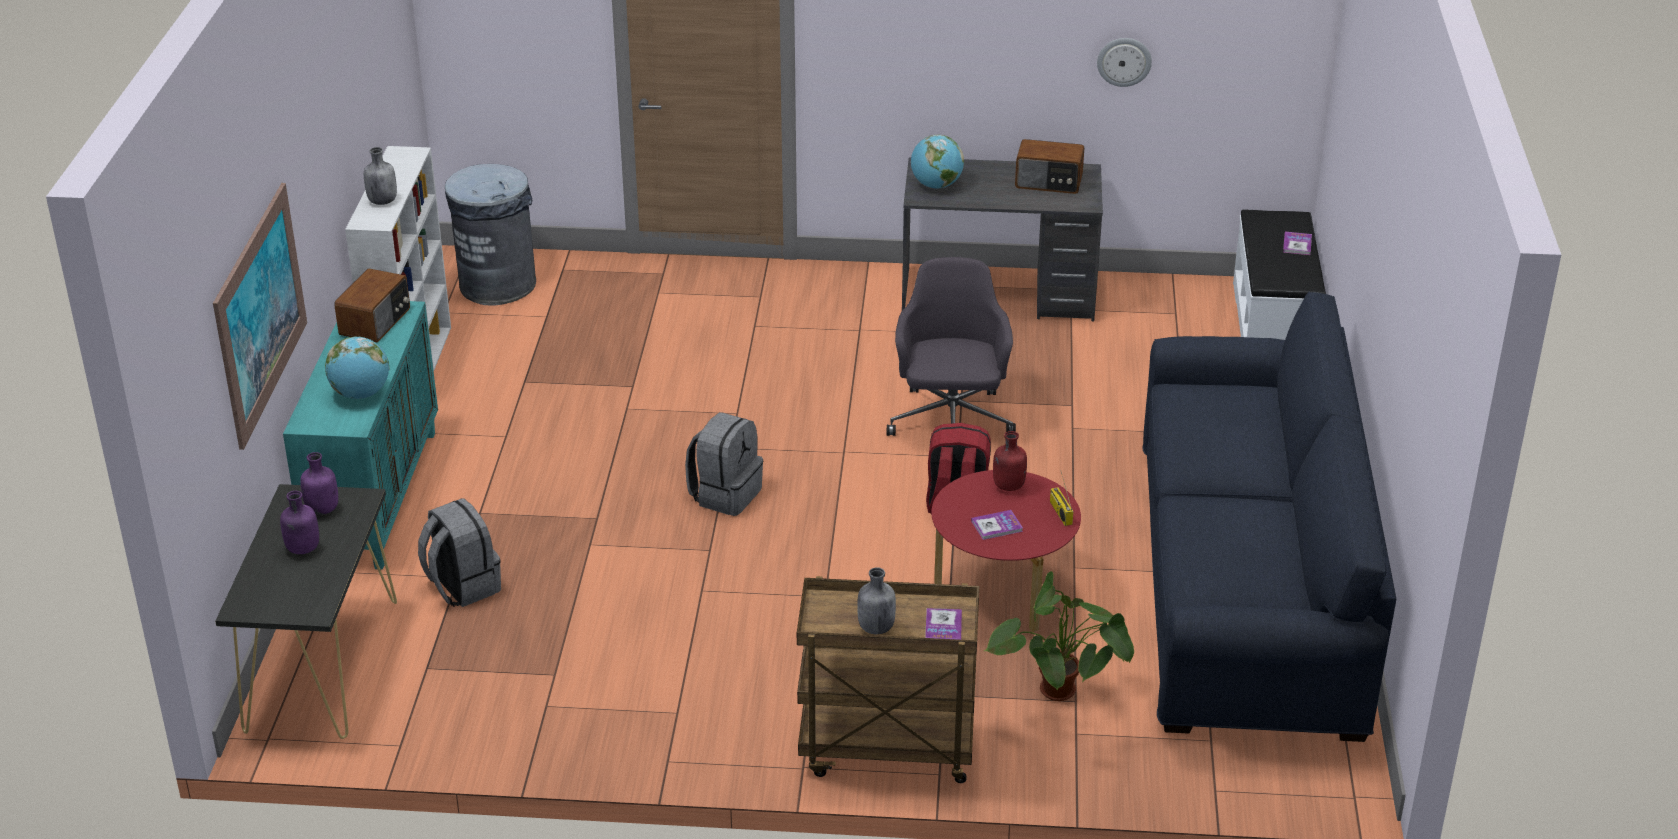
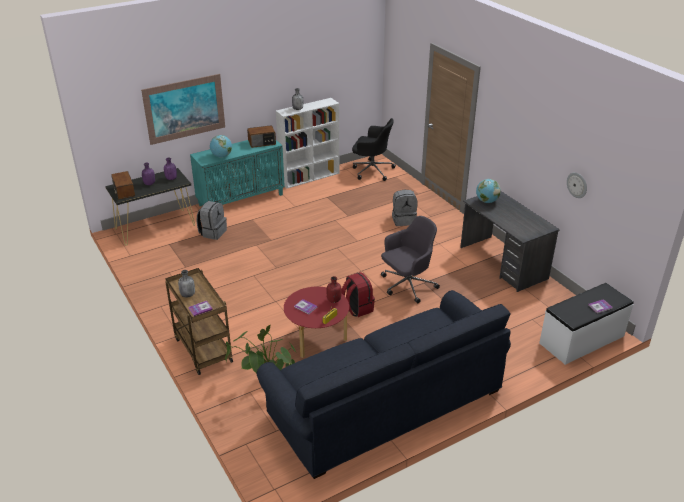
camera: 55 degrees right, 0 degrees up
grey trash can [445,164,536,306] -> black office chair [352,118,396,181]
grey backpack [685,412,763,516] -> grey backpack moved to [392,190,418,226]
radio [1015,139,1084,194] -> radio moved to [111,171,135,199]

